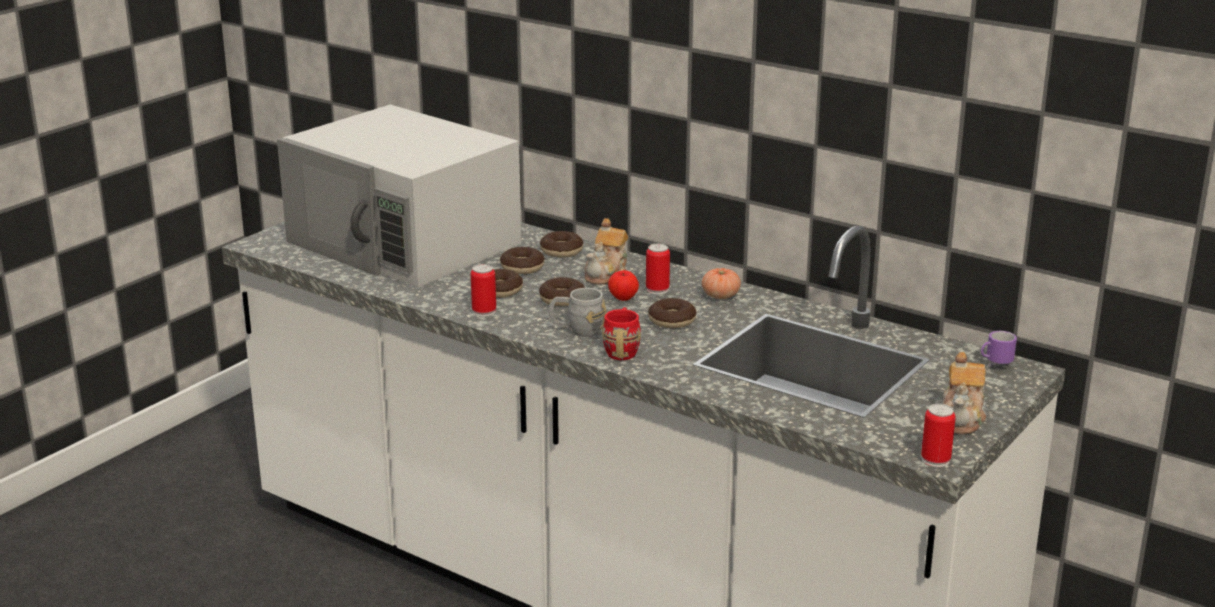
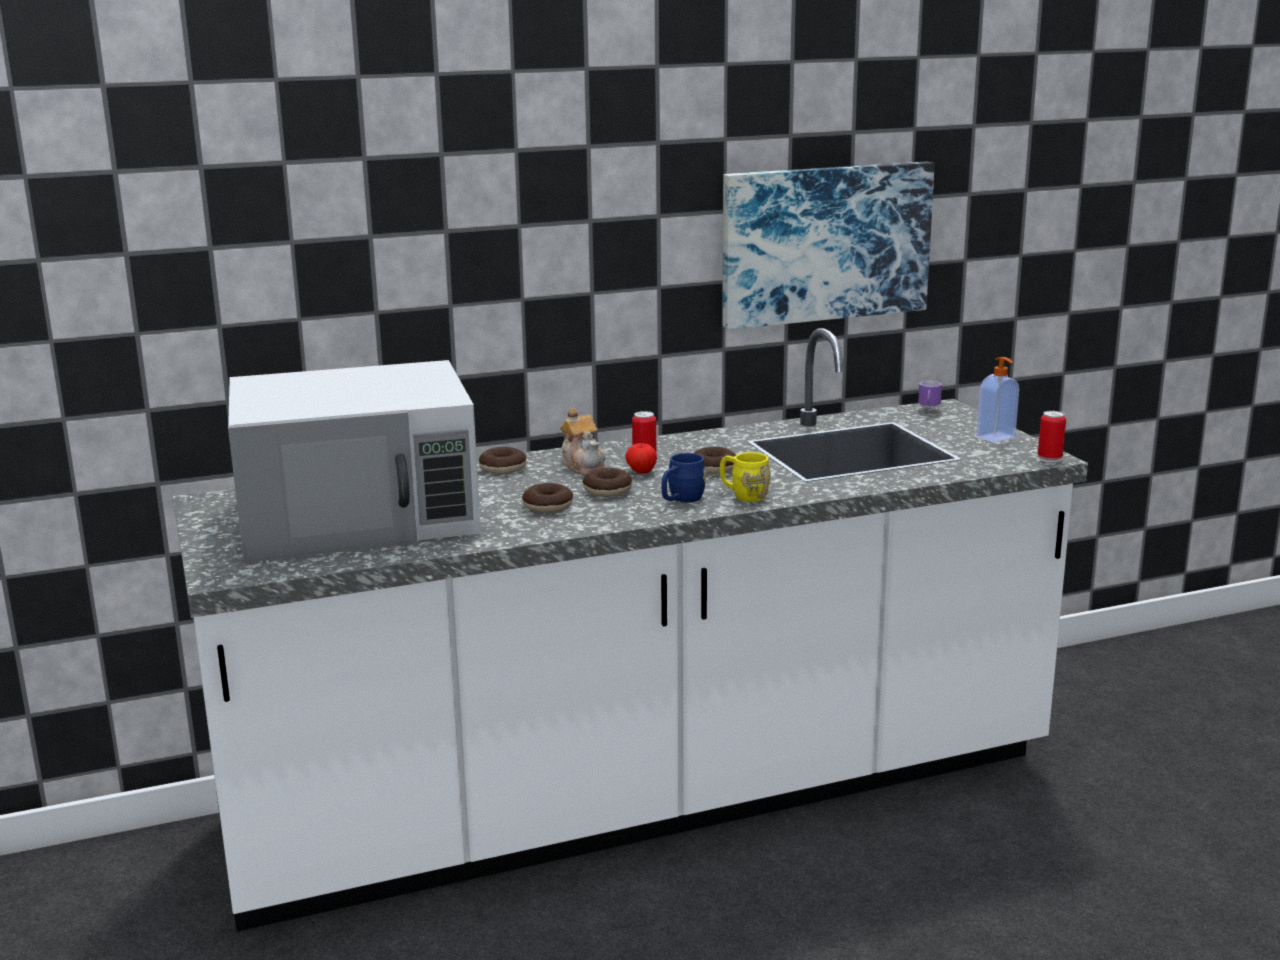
camera: 55 degrees left, 5 degrees down
can [471,264,496,317] -> none
donut [500,247,545,274] -> none
grey mug [549,288,606,337] -> blue mug [661,453,706,503]
red mug [602,307,641,360] -> yellow mug [720,452,771,502]
tomato [702,268,741,299] -> none
teapot [943,352,986,435] -> soap dispenser [976,357,1019,443]
none -> picture [722,162,935,329]

